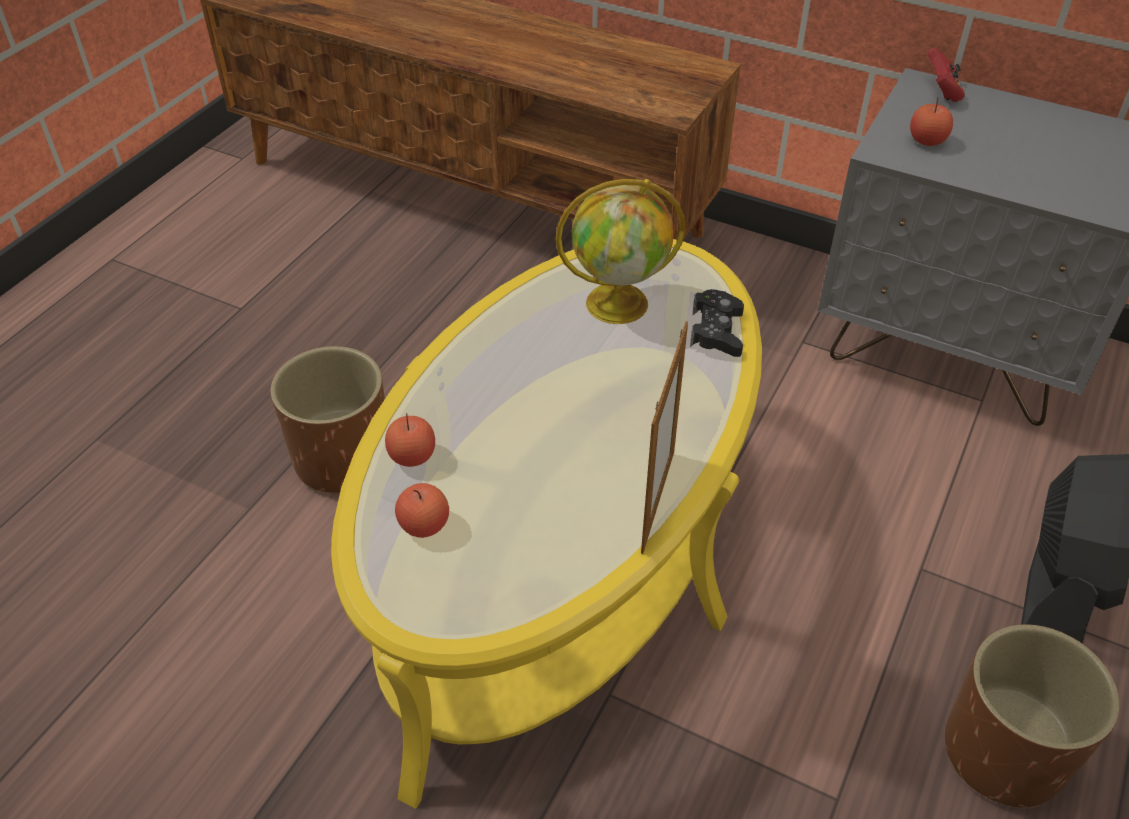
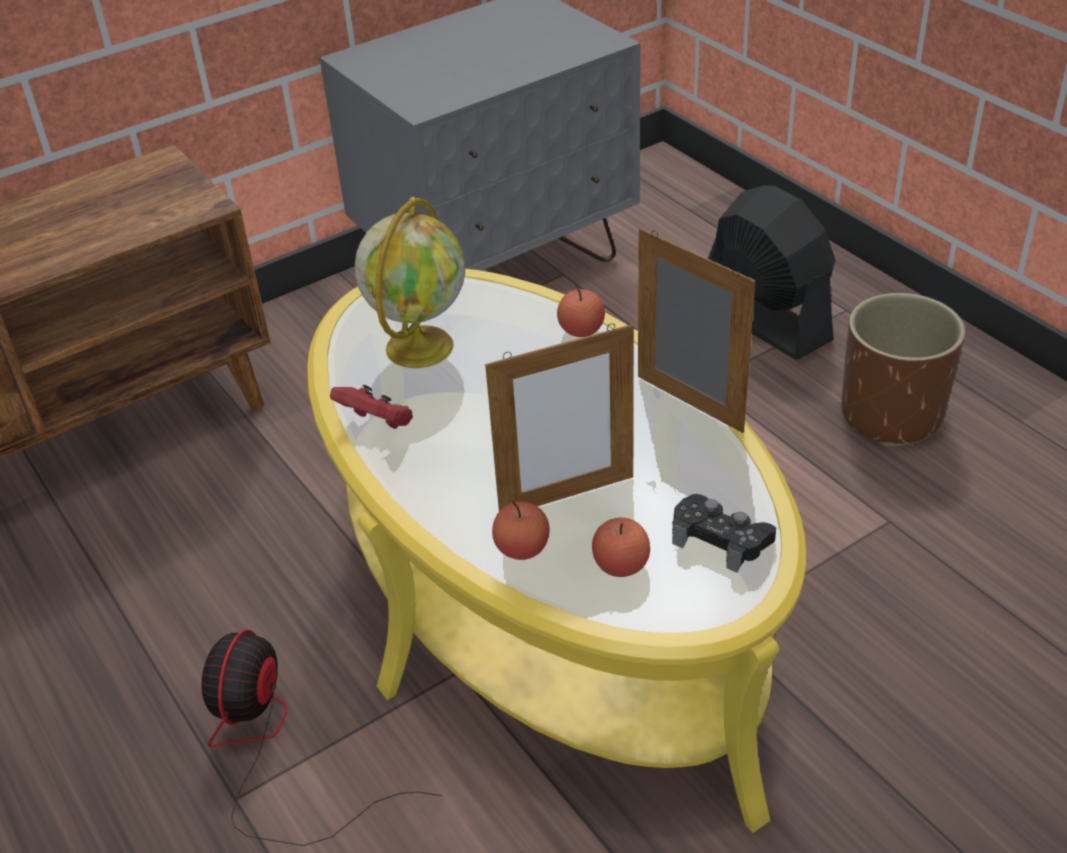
camera: 60 degrees left, 5 degrees down
brown planter [270,346,385,493] -> fan [202,630,442,846]
black game controller [690,289,744,357] -> black game controller moved to [672,494,776,573]
apple [910,97,953,146] -> apple moved to [557,285,605,337]
red game controller [927,47,965,102] -> red game controller moved to [330,385,413,429]
none -> picture frame [485,323,634,511]

